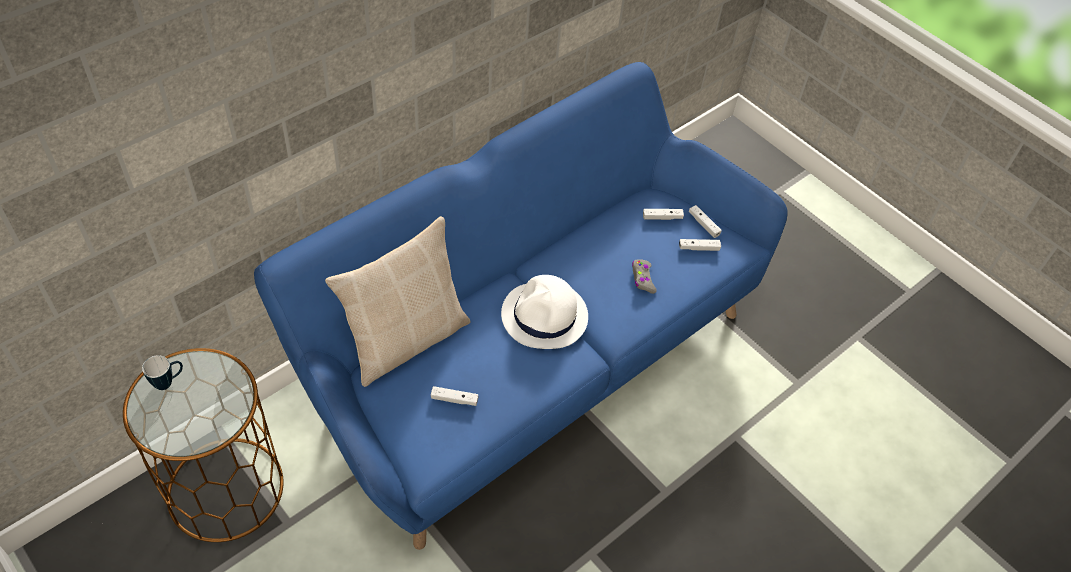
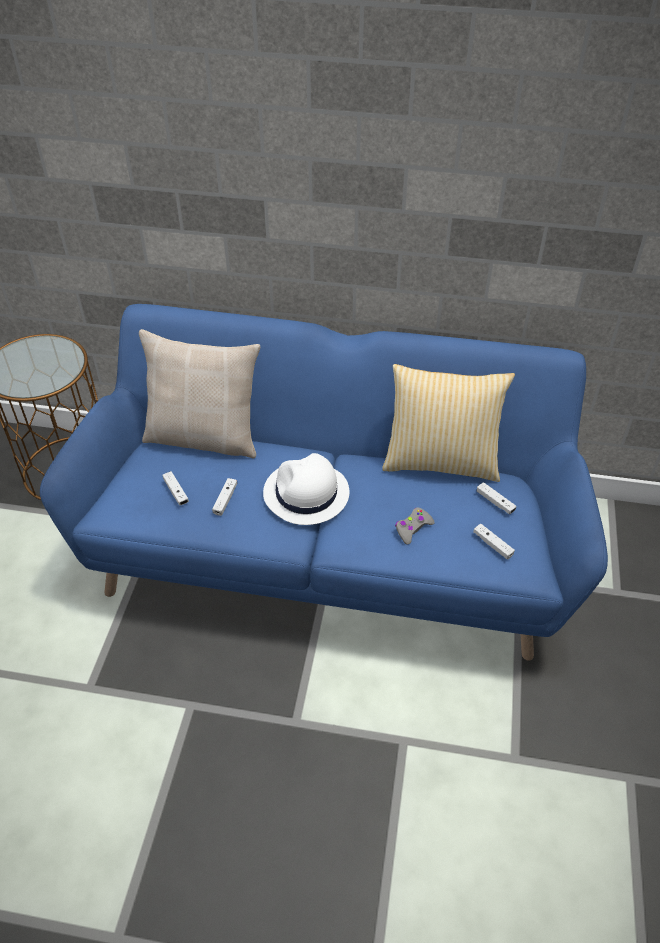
camera: 55 degrees right, 5 degrees down
mug [142,355,183,390] -> none
white game controller [689,205,722,238] -> white game controller moved to [212,478,237,516]
none -> pillow [382,364,515,482]

